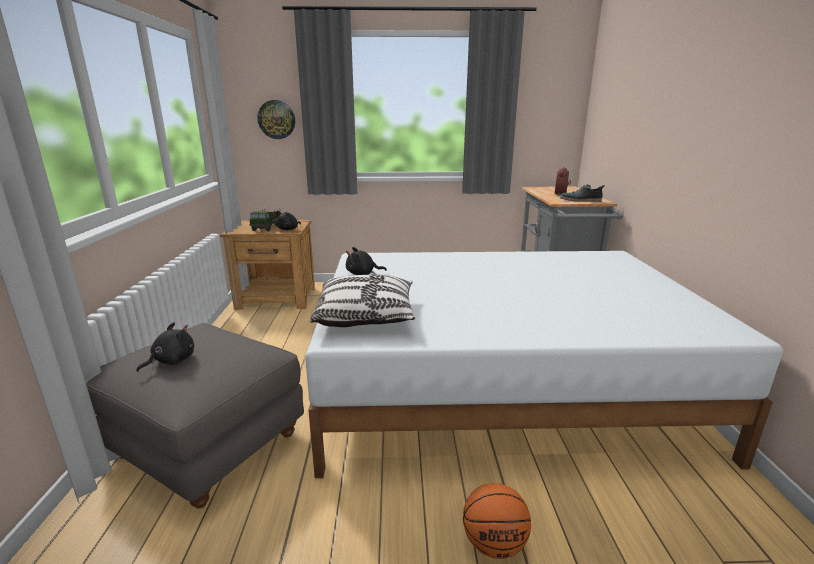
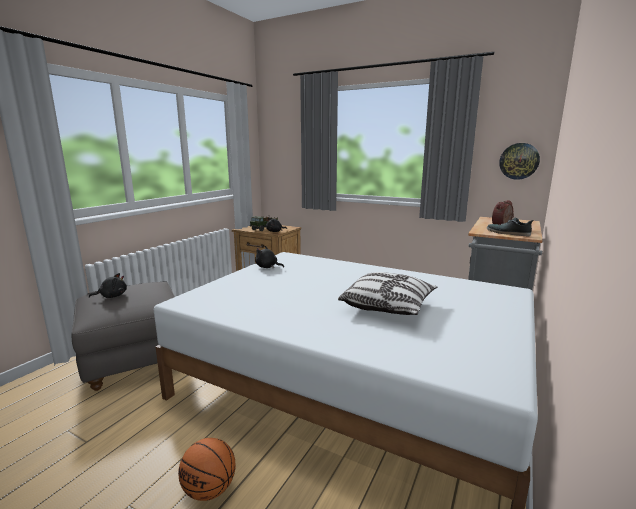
camera: 30 degrees right, 5 degrees down
wall clock [258,100,295,139] -> wall clock moved to [499,143,540,180]
pillow [310,274,415,327] -> pillow moved to [338,272,437,315]

